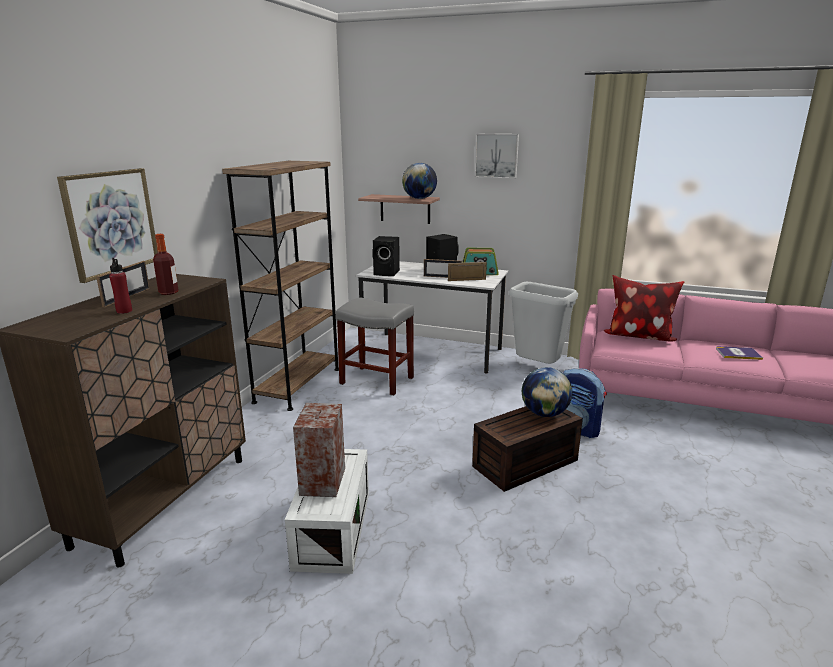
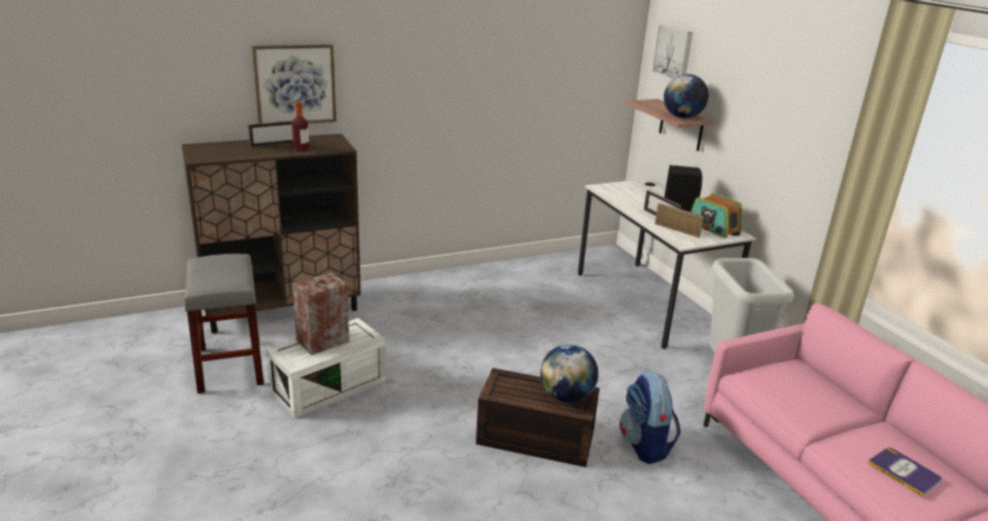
camera: 45 degrees right, 5 degrees up
red bottle [109,258,132,314] -> none
brown bookcase [222,161,339,411] -> none
grey stool [336,298,414,396] -> grey stool moved to [185,254,264,394]
black speaker [372,236,400,276] -> none
picture [475,134,519,179] -> picture moved to [652,24,693,79]
pillow [603,275,684,342] -> none

